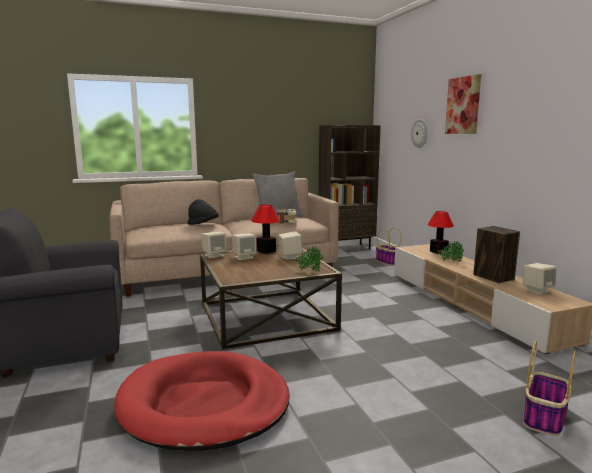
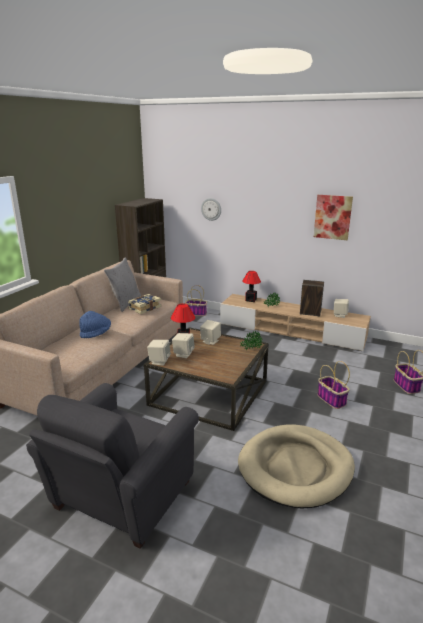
camera: 45 degrees left, 10 degrees up
red dog bed [114,351,290,451] -> beige dog bed [238,424,355,508]
black hat [188,199,219,225] -> blue hat [79,311,111,338]
picture [445,74,481,134] -> picture moved to [314,195,353,240]
none -> basket [317,361,350,409]

